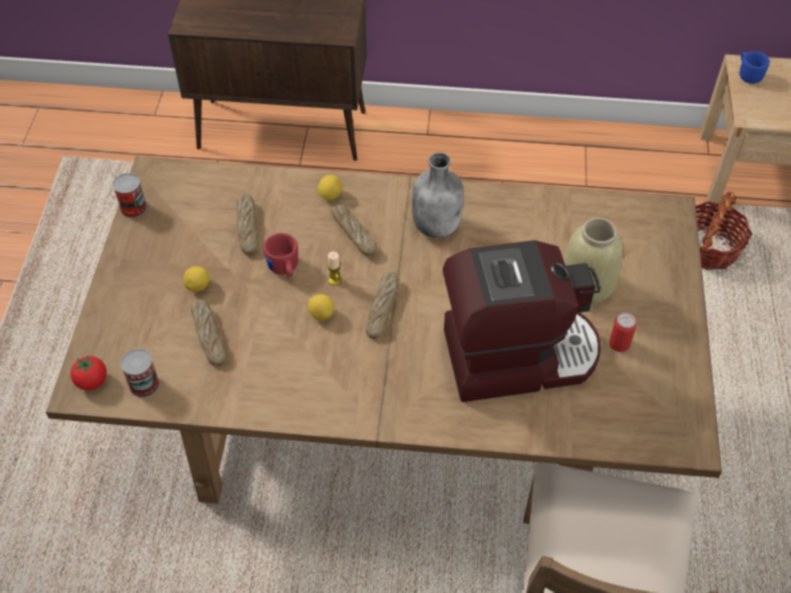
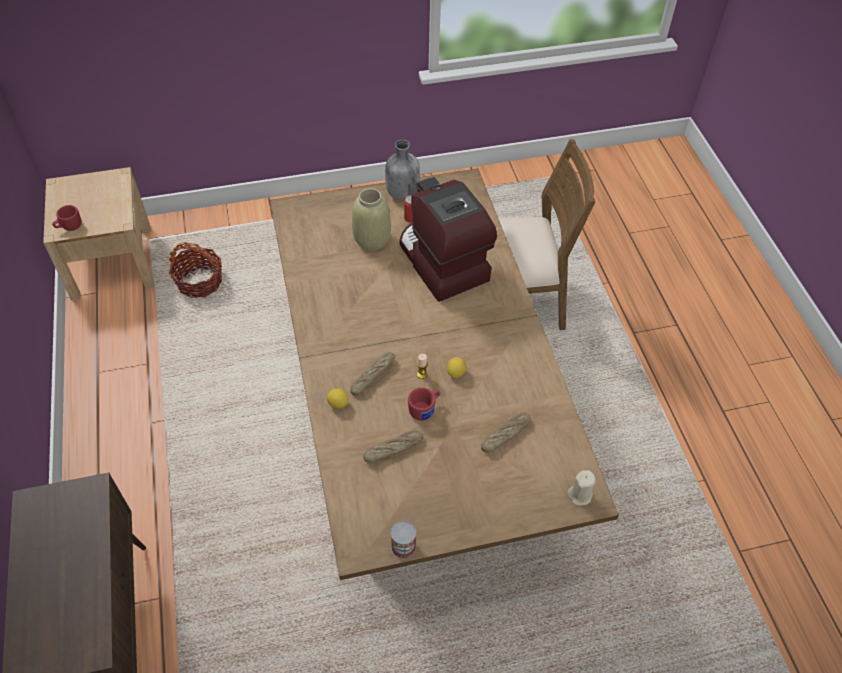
camera: 110 degrees left, 0 degrees up
tomato [70,355,107,390] -> beige candle [567,470,596,506]
can [121,349,160,398] -> none
lemon [183,266,210,292] -> none
bread [366,272,400,339] -> none
grey bottle [412,153,464,238] -> grey bottle moved to [385,140,420,200]
blue mug [740,51,770,84] -> red mug [52,205,82,231]

